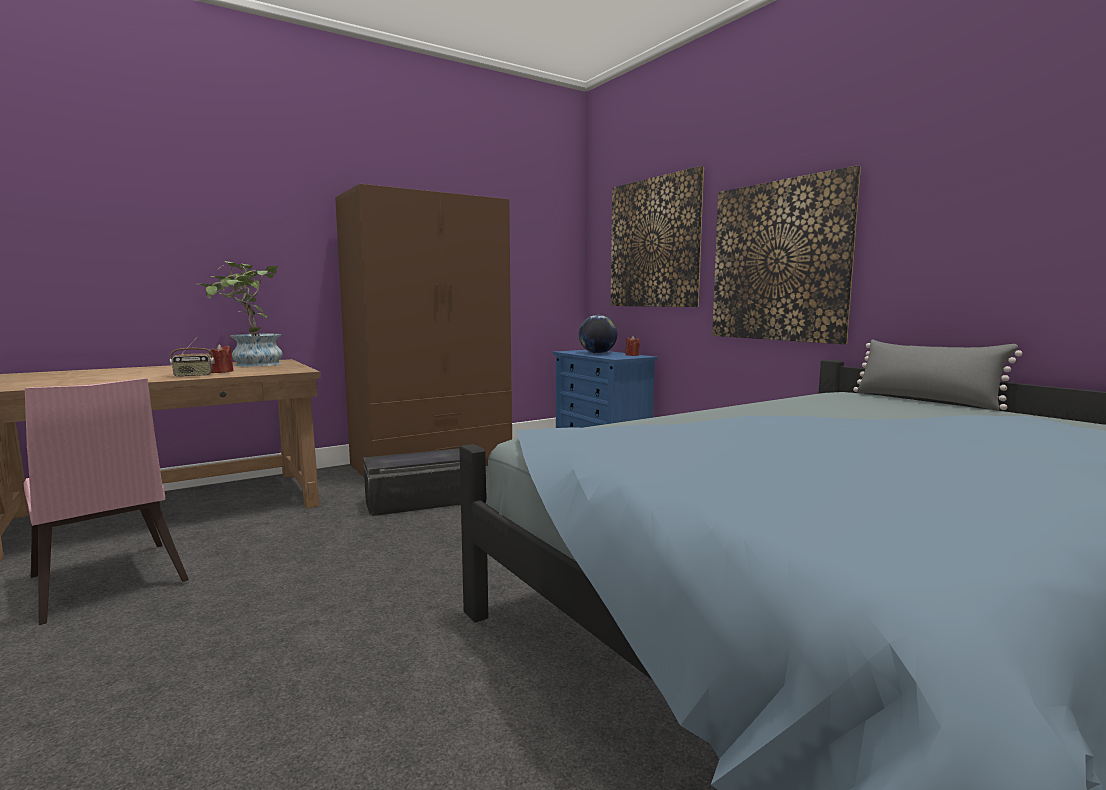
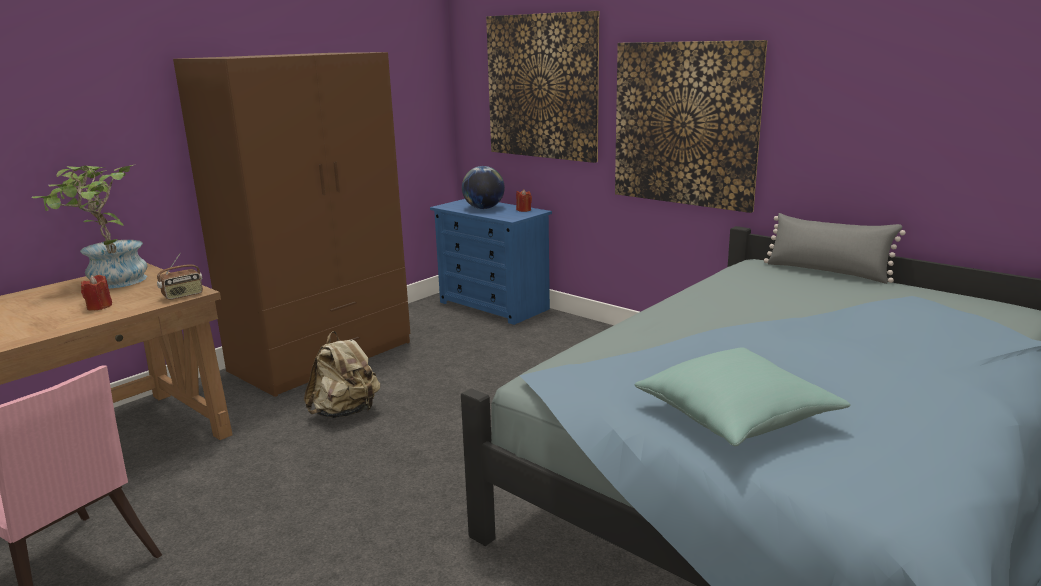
camera: 15 degrees left, 10 degrees up
radio [170,336,214,377] -> radio moved to [157,252,203,300]
black storage box [363,448,461,516] -> beige backpack [304,331,380,418]
none -> turquoise pillow [635,347,851,446]

